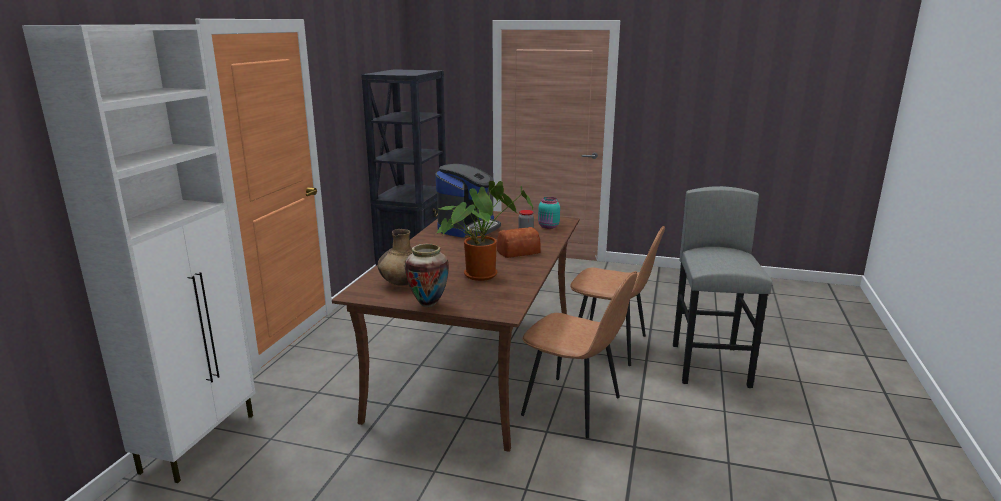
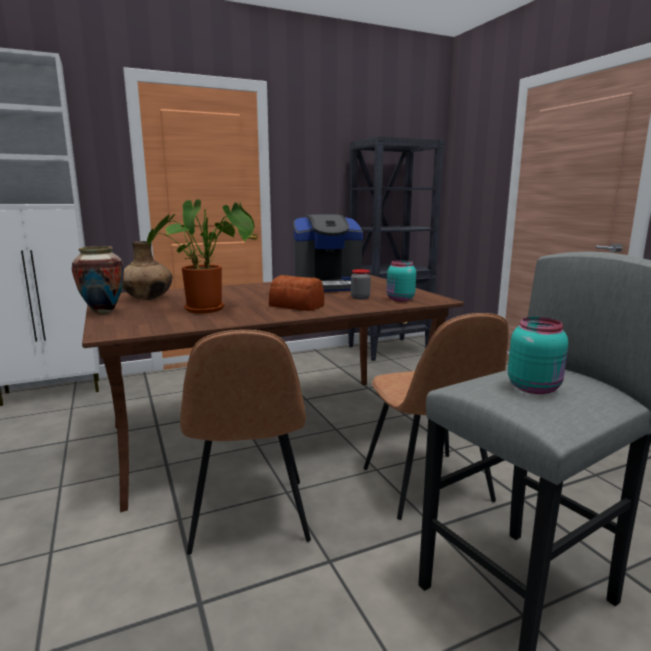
camera: 50 degrees right, 5 degrees down
none -> turquoise jar [508,317,568,394]

